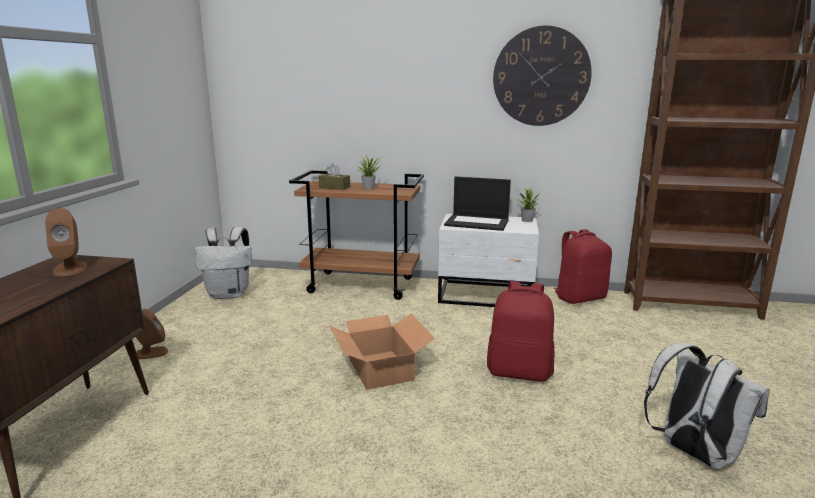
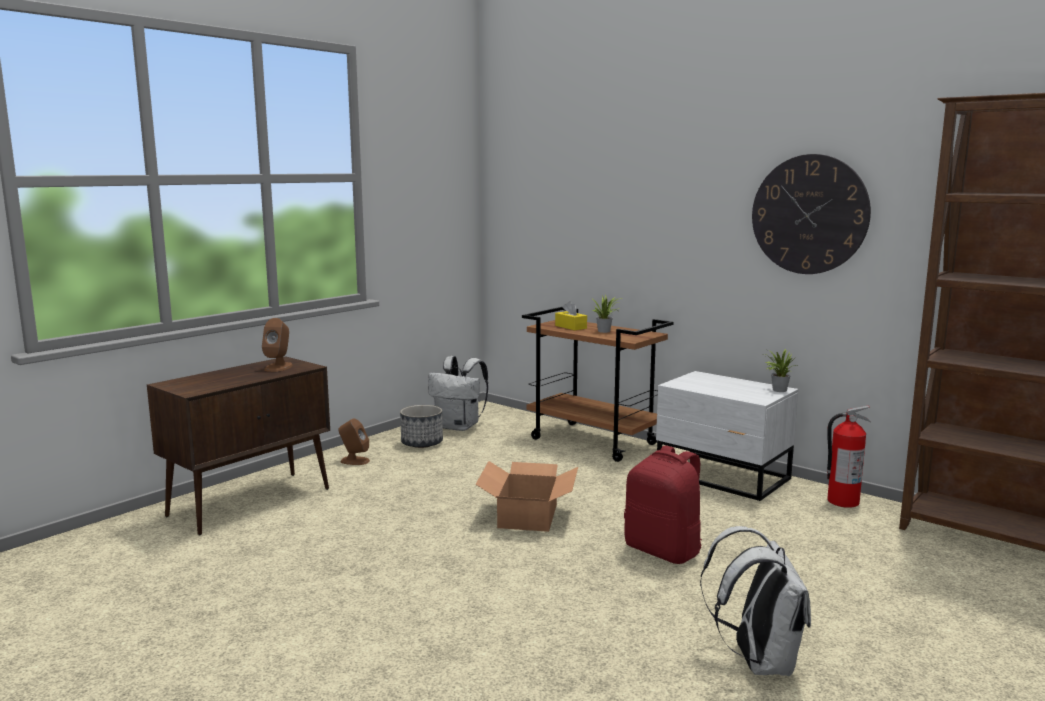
camera: 30 degrees right, 5 degrees down
brown tissue box [318,164,350,190] -> yellow tissue box [555,301,587,330]
laptop [444,176,511,231] -> none
red backpack [554,229,612,304] -> fire extinguisher [827,406,871,508]
none -> planter [400,405,443,448]

